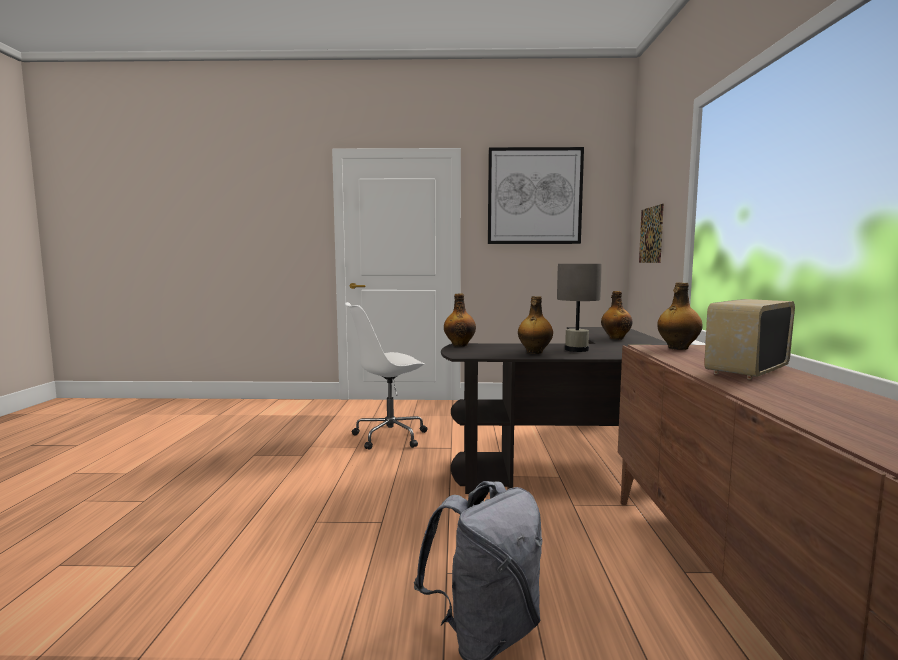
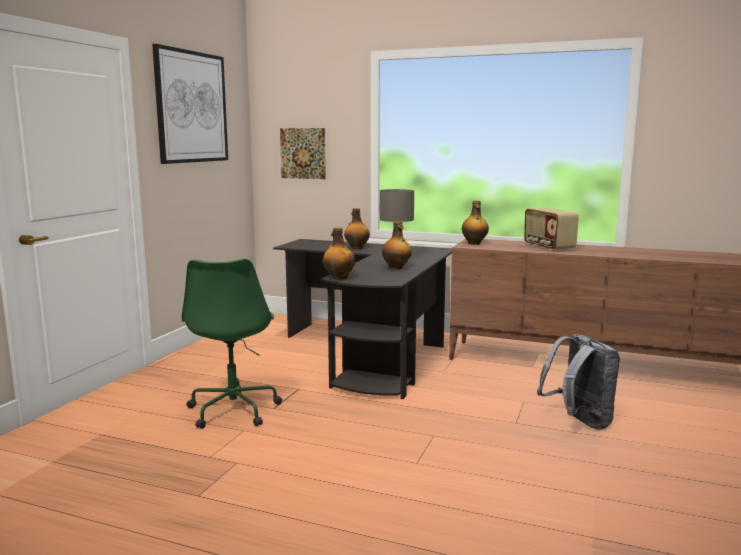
camera: 70 degrees left, 5 degrees up
white office chair [345,302,428,450] -> green office chair [182,259,282,429]

